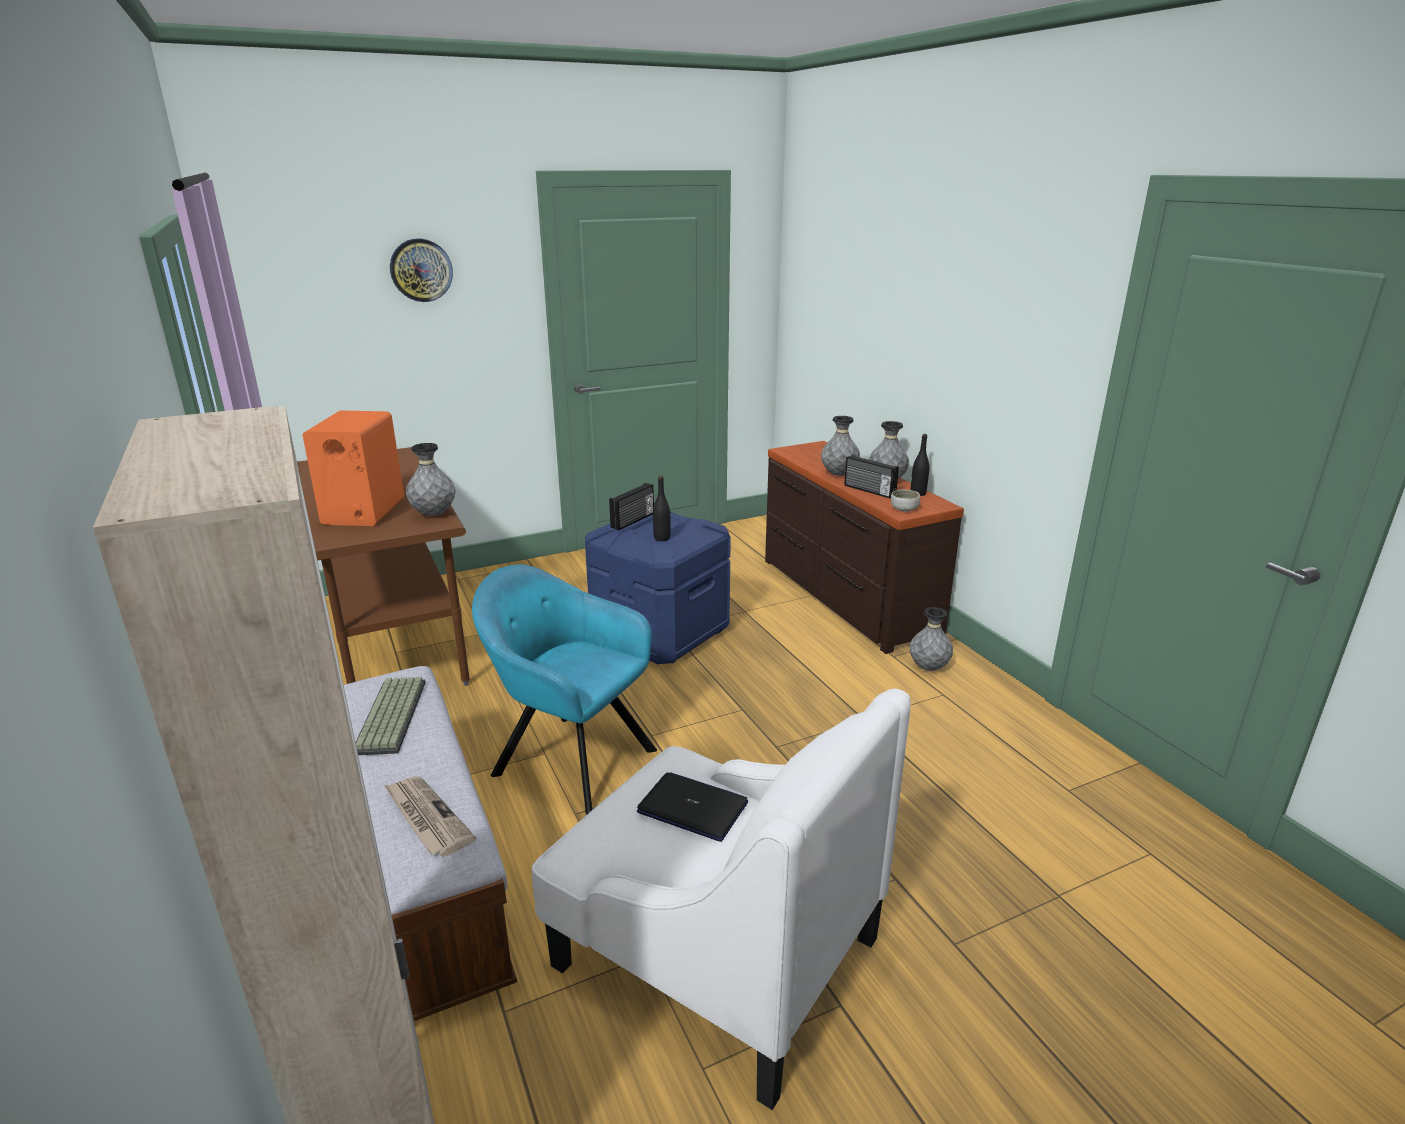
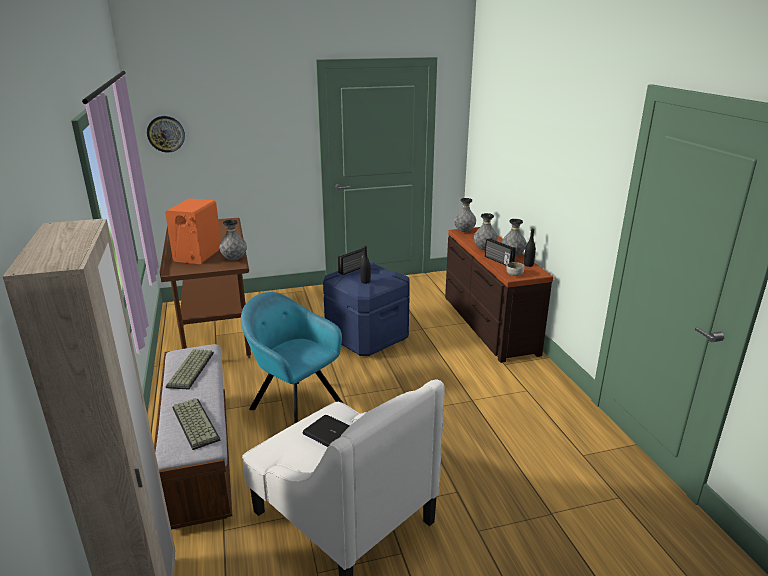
camera: 10 degrees right, 0 degrees up
newspaper [384,776,476,857] -> keyboard [172,398,221,450]
wall clock [390,238,453,302] -> wall clock moved to [147,116,185,153]
grey vase [910,607,953,671] -> grey vase moved to [454,198,476,232]

